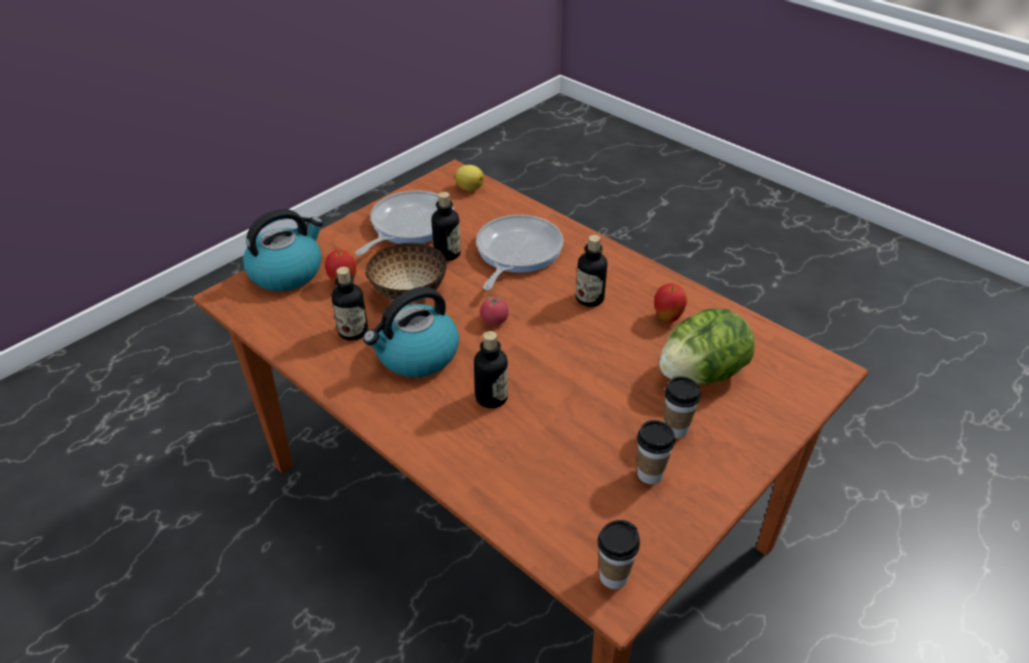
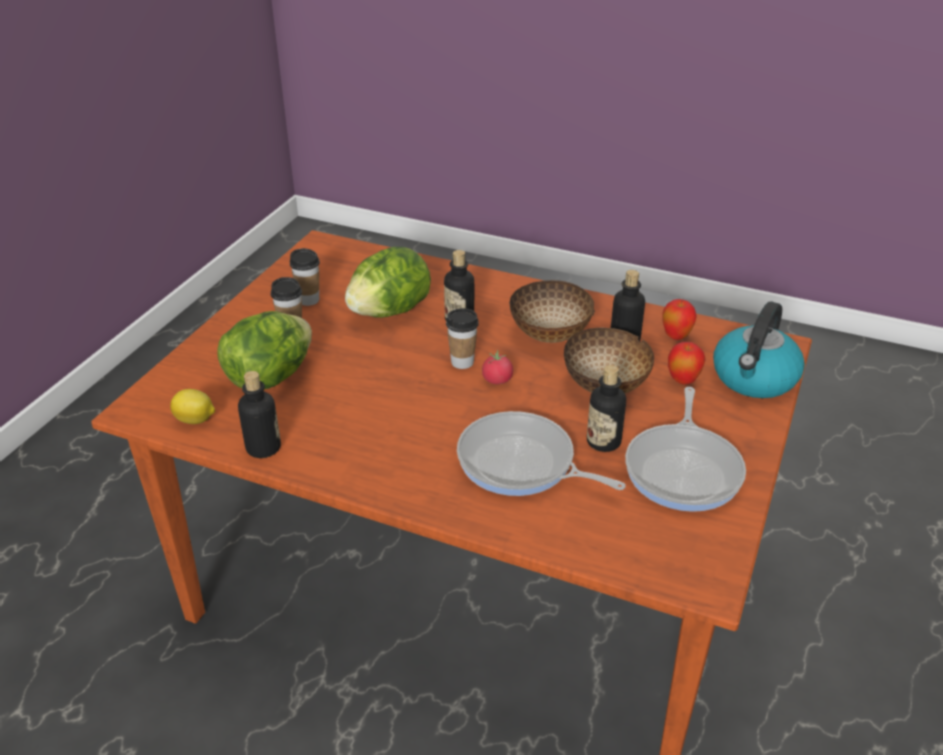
camera: 160 degrees right, 5 degrees down
kettle [363,287,459,377] -> bowl [509,280,595,343]
lemon [455,165,484,191] -> lemon moved to [170,389,216,424]
frying pan [476,215,563,290] -> frying pan turned 120 degrees clockwise [457,411,626,496]
bottle [576,235,607,307] -> bottle moved to [238,371,281,458]
cup [598,520,640,589] -> cup moved to [446,308,479,369]
apple [654,284,687,323] -> apple moved to [663,299,697,340]
none -> lettuce [345,247,431,318]

